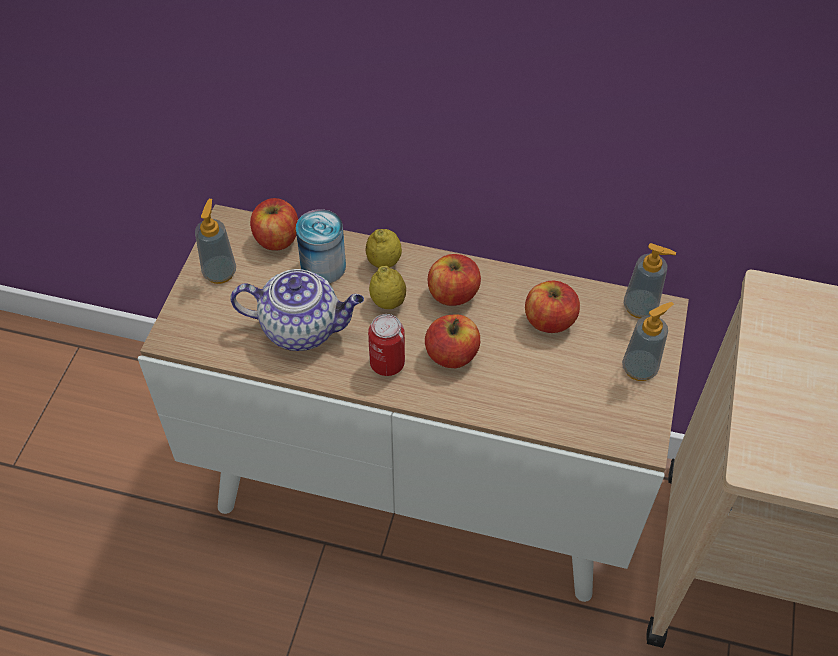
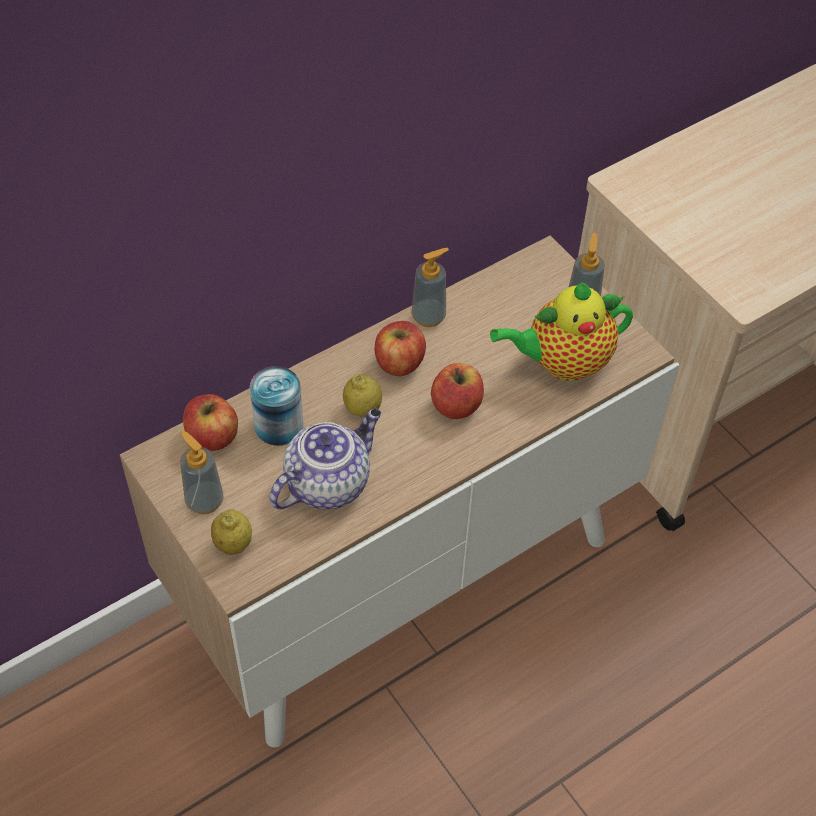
camera: 50 degrees left, 0 degrees up
lemon [365,229,402,268] -> lemon moved to [211,509,252,555]
can [368,314,405,376] -> none
apple [525,280,580,333] -> none
soap dispenser [624,243,676,318] -> soap dispenser moved to [411,248,449,327]
none -> teapot [490,282,633,381]

